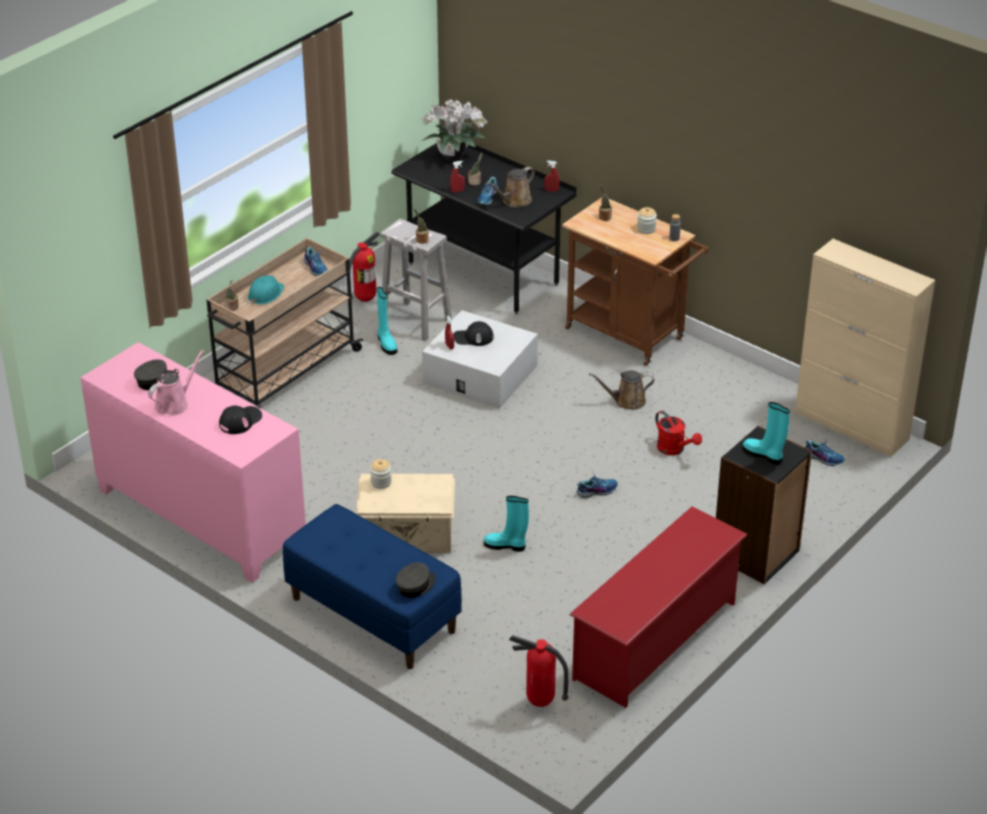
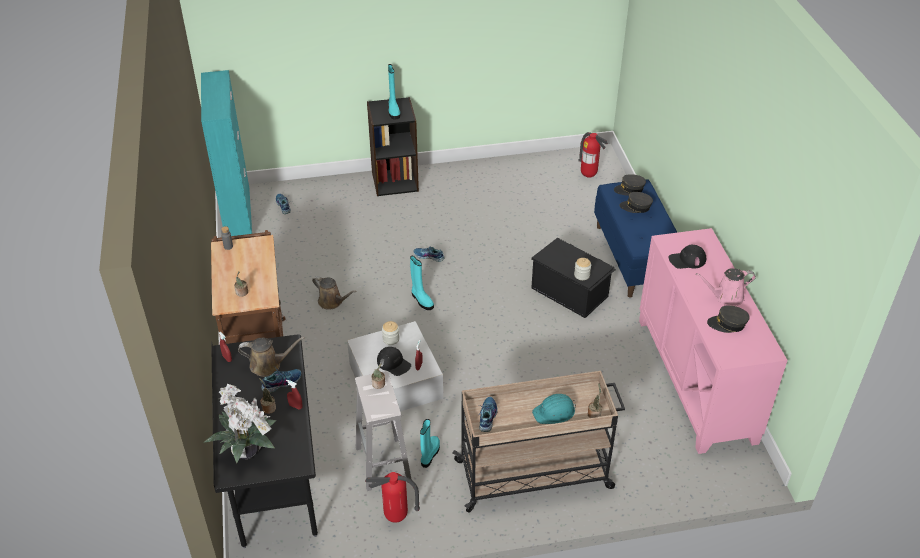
camera: 140 degrees left, 5 degrees up
beige storage box [356,474,455,553] -> black storage box [531,238,616,318]
turquoise boot [484,496,529,552] -> turquoise boot moved to [410,256,434,310]
red shoe rack [569,507,748,708] -> none
jar [637,207,657,234] -> jar moved to [382,321,400,345]
red watering can [655,411,702,455] -> none
beige cabinet [795,239,935,457] -> turquoise cabinet [201,70,252,236]
none -> grey cap [620,192,653,213]

